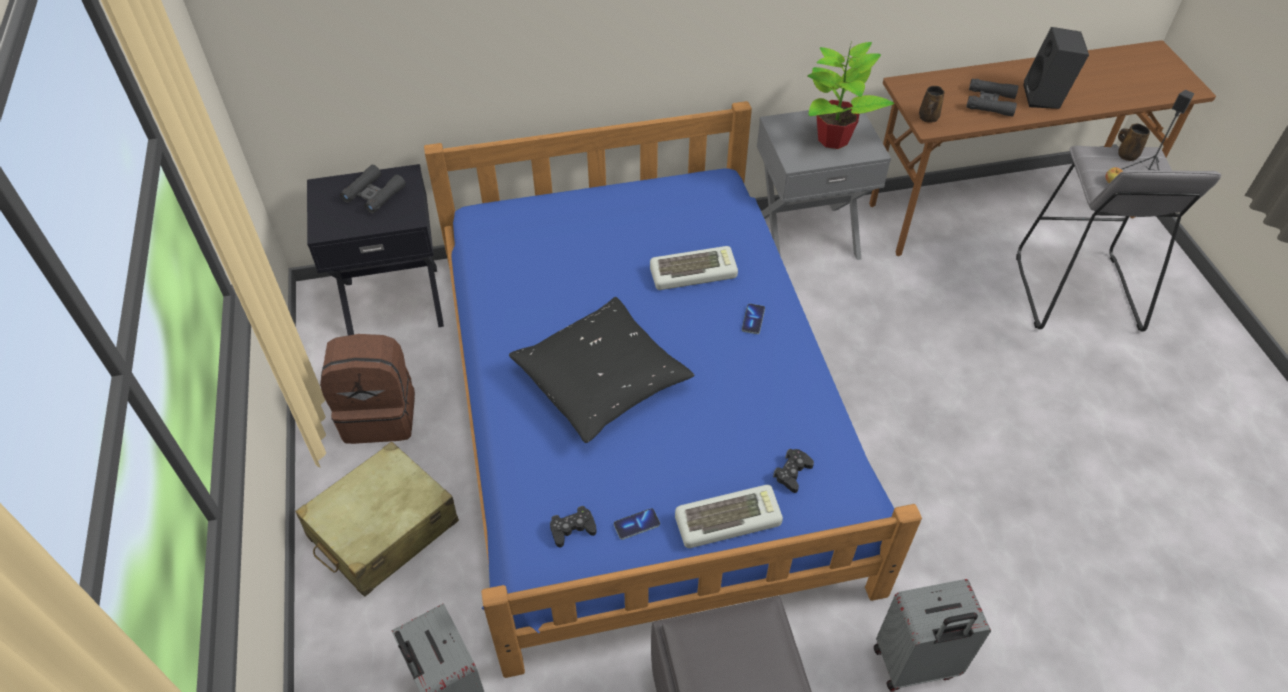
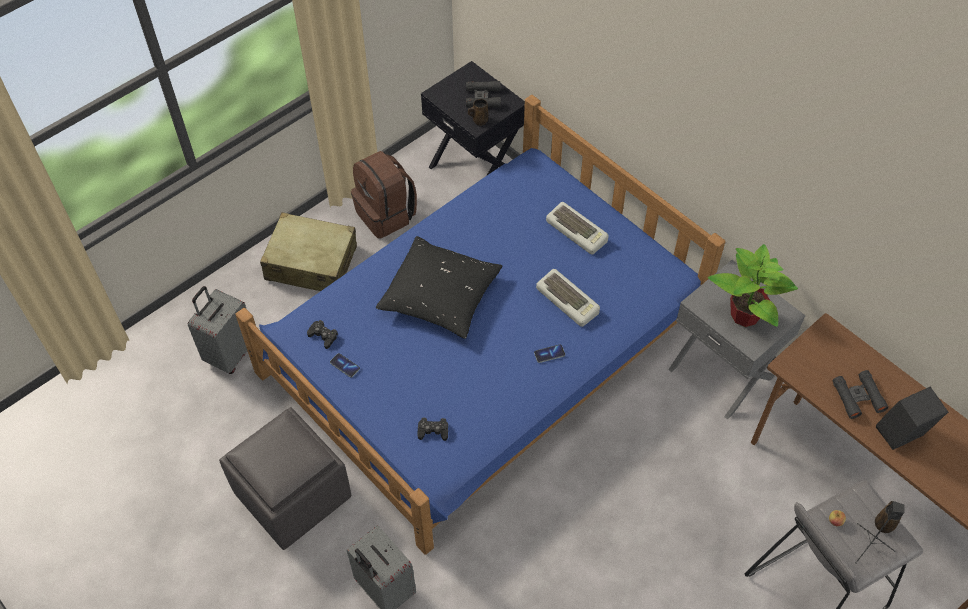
camera: 60 degrees right, 5 degrees up
keyboard [675,485,783,548] -> keyboard moved to [546,202,609,254]
brown mug [919,86,945,123] -> brown mug moved to [468,99,489,126]

